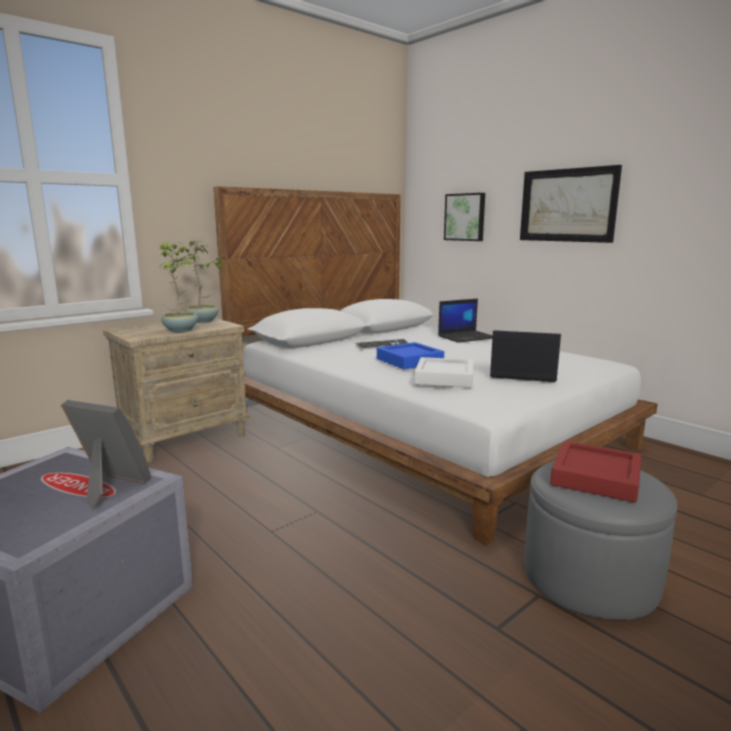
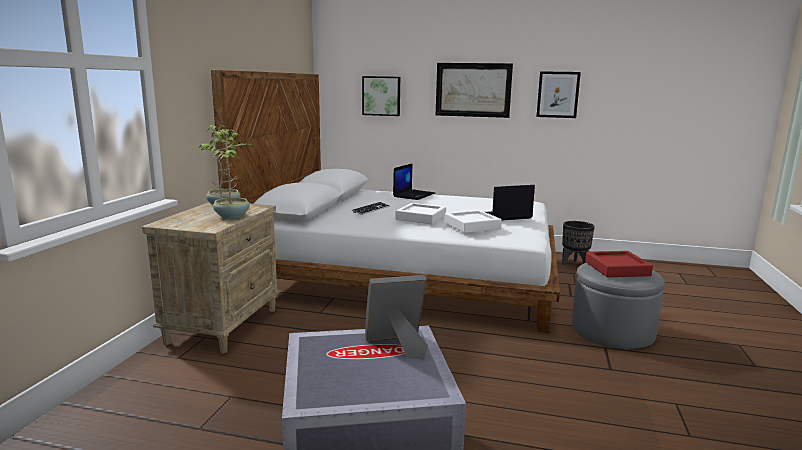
camera: 35 degrees left, 0 degrees up
blue tray [377,342,444,370] -> white tray [395,203,446,224]
none -> picture [536,71,581,118]
none -> black planter [562,221,595,266]

